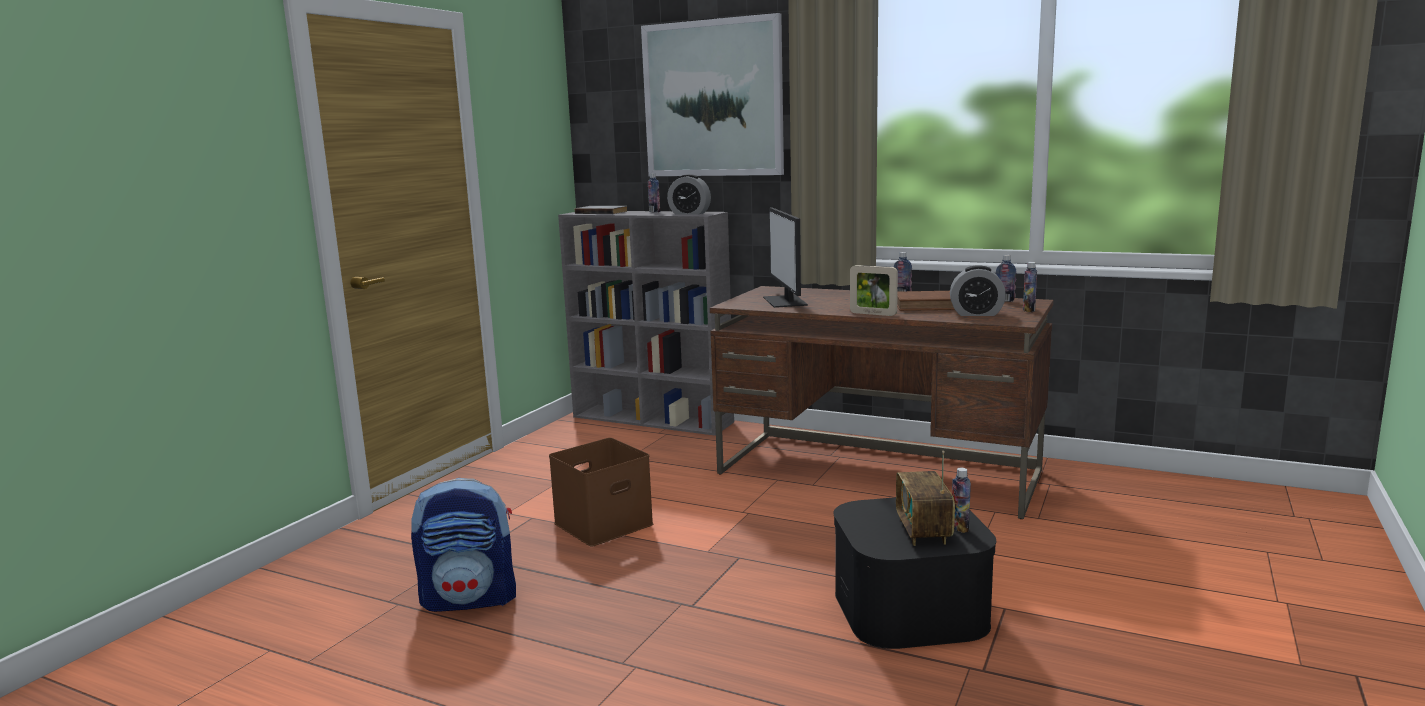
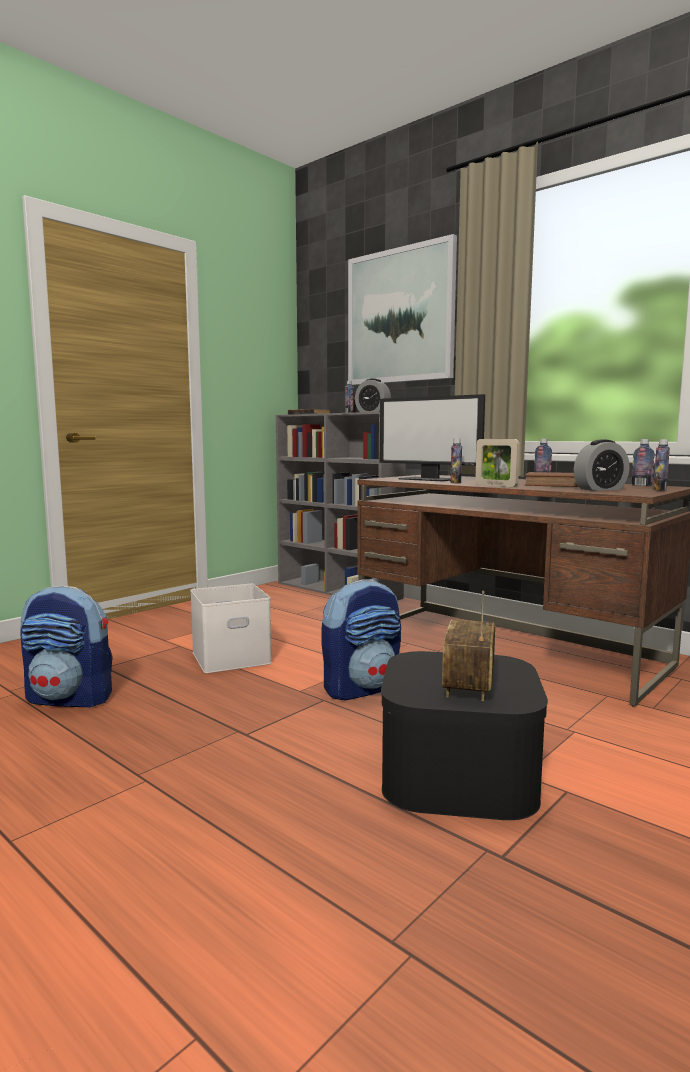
camera: 15 degrees right, 5 degrees down
brown storage box [549,438,653,547] -> white storage box [190,584,272,673]
monitor [763,207,808,308] -> monitor turned 60 degrees counterclockwise [380,394,485,481]
alarm clock [950,265,1006,316] -> alarm clock turned 45 degrees counterclockwise [574,440,630,491]
bottle [952,468,971,533] -> bottle moved to [450,439,462,483]
none -> backpack [321,579,401,700]

